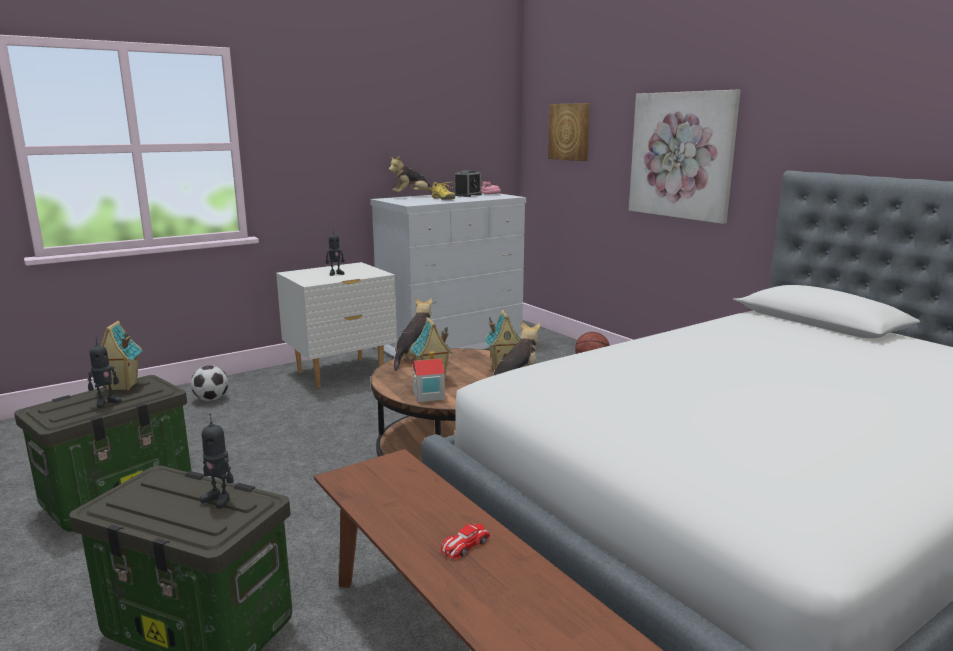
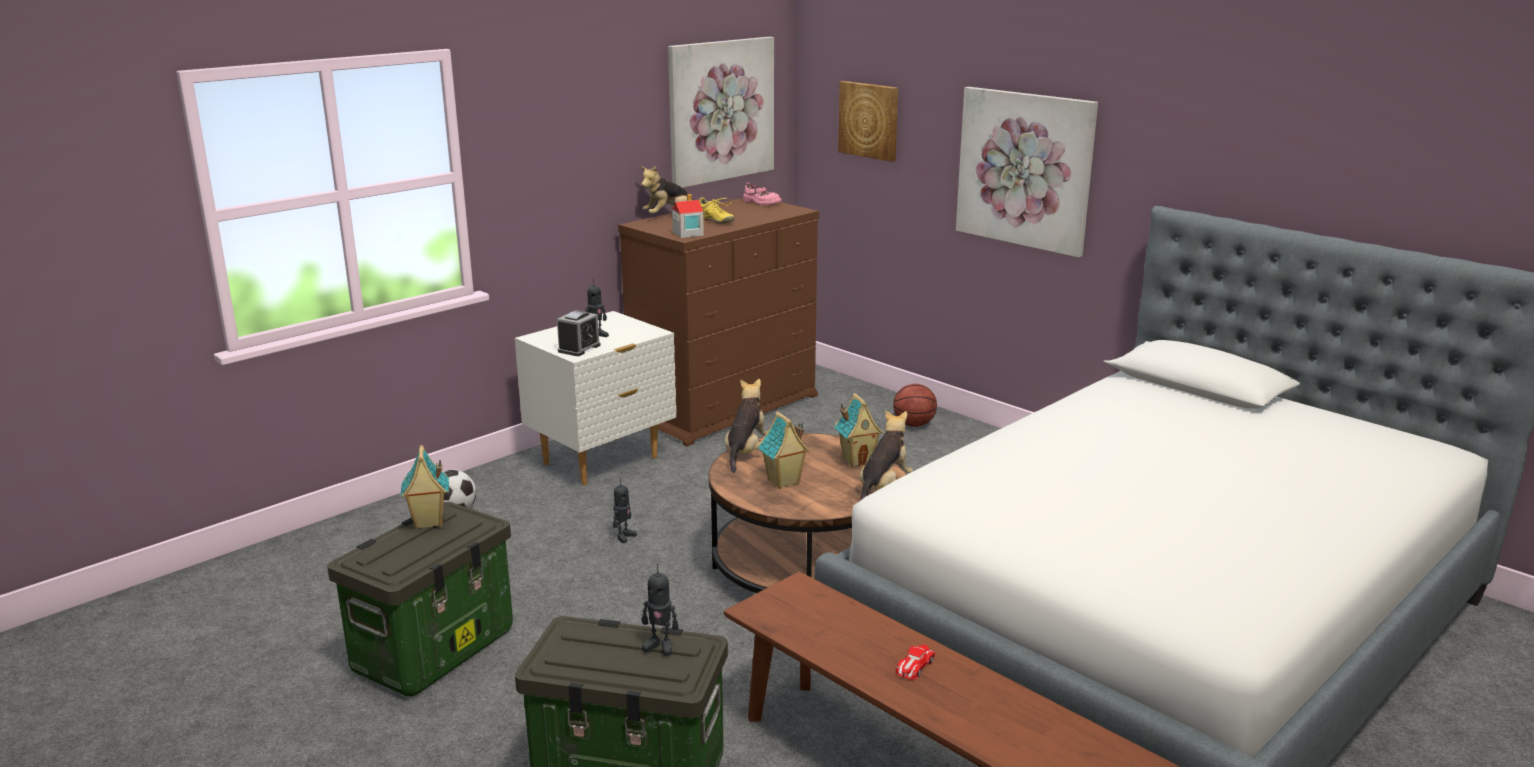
camera: 10 degrees left, 5 degrees up
toy robot [88,337,122,408] -> toy robot moved to [613,478,637,543]
white dresser [370,193,526,357] -> brown dresser [618,198,819,447]
toy house [413,351,445,402] -> toy house moved to [672,194,704,238]
alarm clock [455,170,482,197] -> alarm clock moved to [557,310,601,356]
none -> picture [668,37,774,188]

